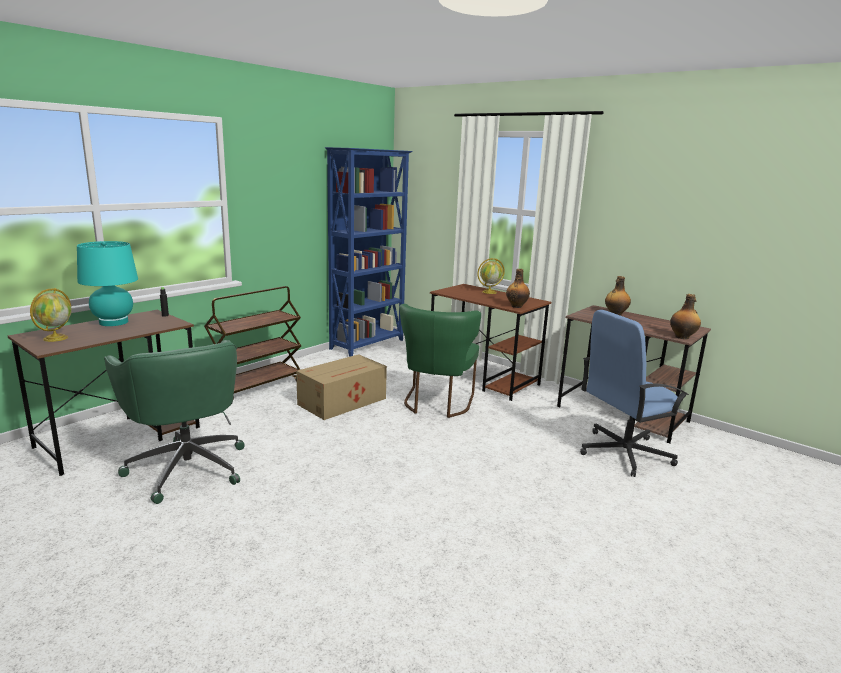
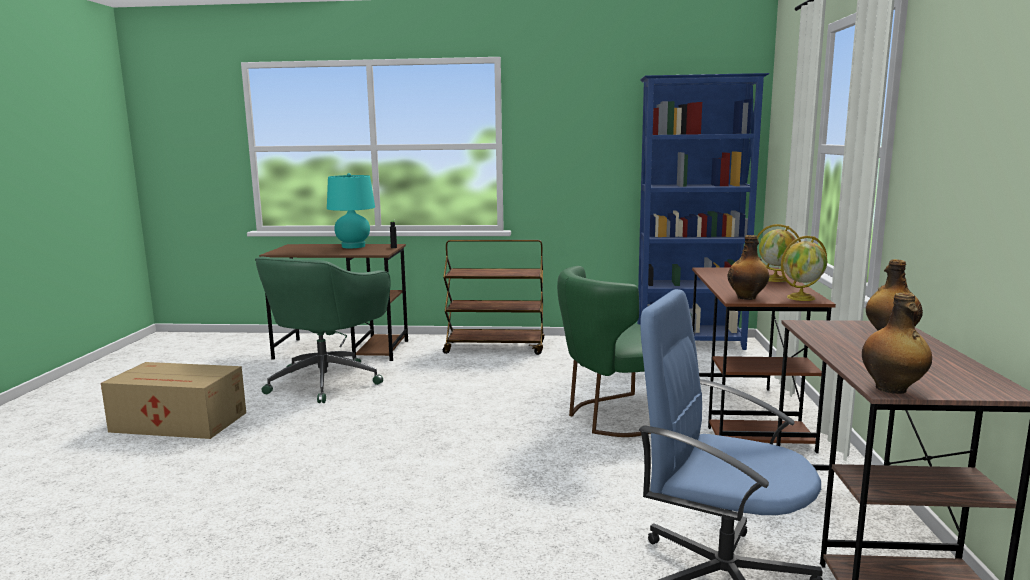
camera: 55 degrees right, 5 degrees down
globe [30,288,72,342] -> globe moved to [781,236,827,301]
cardboard box [296,354,387,420] -> cardboard box moved to [101,362,246,439]

